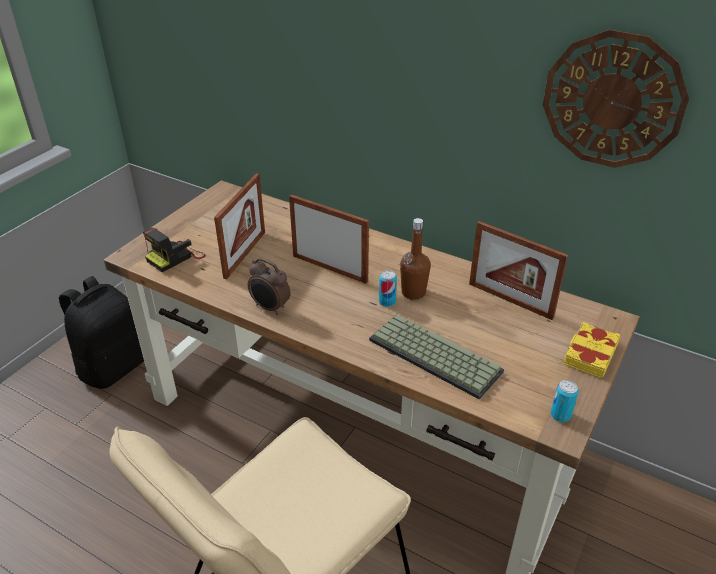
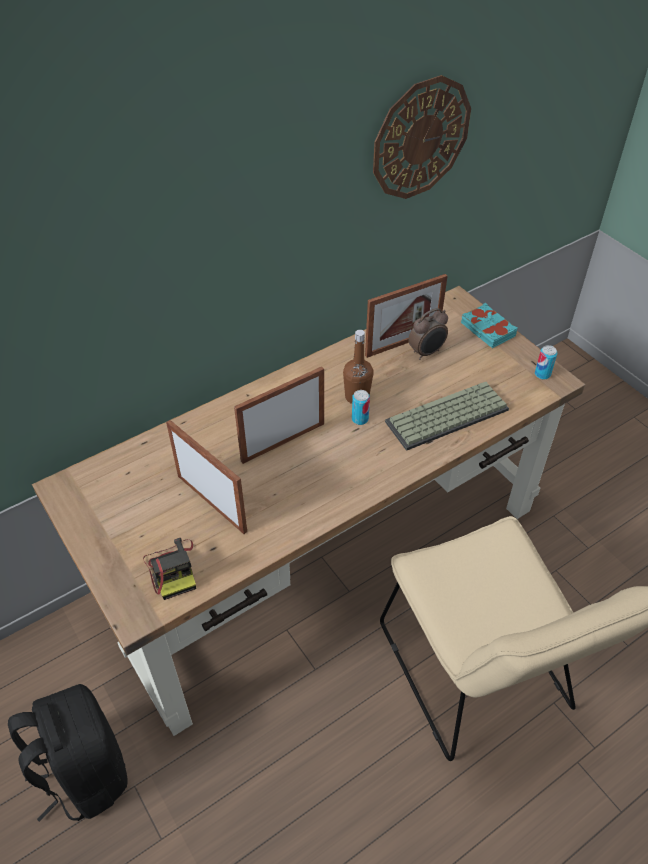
camera: 65 degrees left, 10 degrees up
alarm clock [248,258,291,315] -> alarm clock moved to [408,308,448,360]
yellow book [564,322,620,378] -> turquoise book [461,303,518,348]

